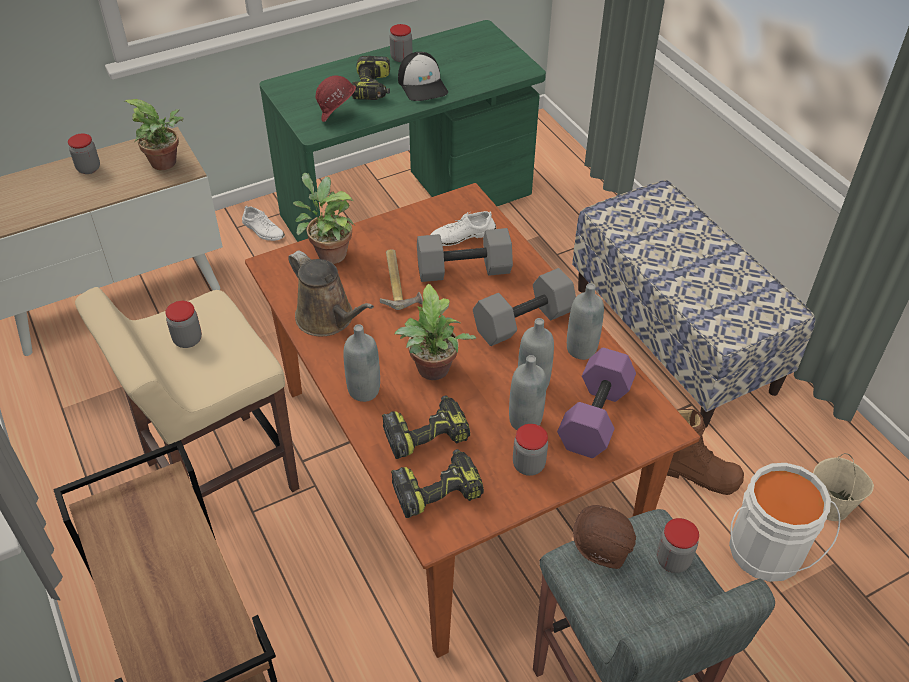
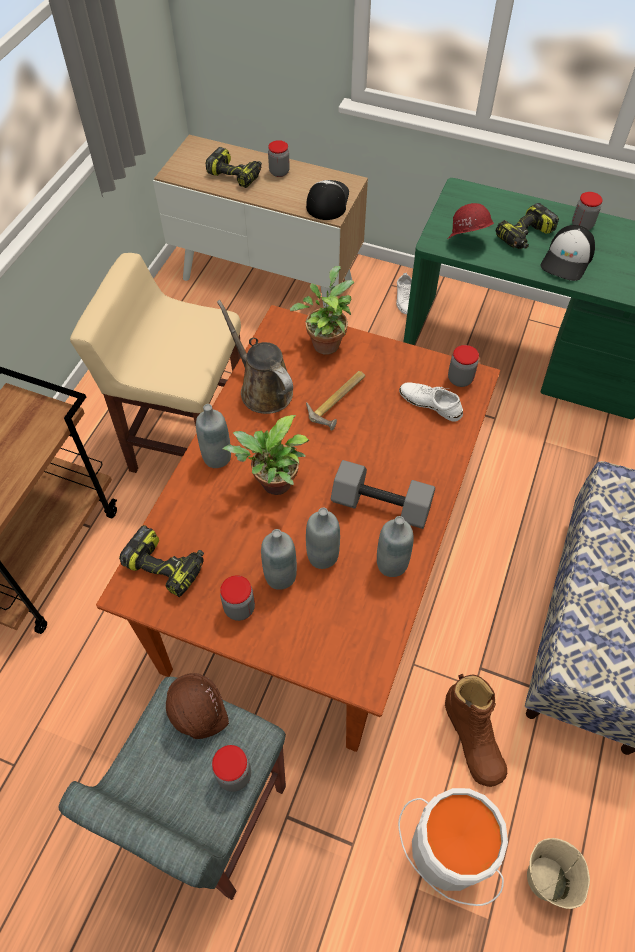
camera: 50 degrees right, 10 degrees up
potted plant [123,99,184,170] -> cap [306,180,349,220]
jar [165,301,202,348] -> jar moved to [448,345,479,387]
brown watering can [288,250,374,336] -> brown watering can turned 135 degrees clockwise [217,300,293,414]
power drill [382,396,470,459] -> power drill moved to [205,147,262,188]
grey dumbbell [417,228,513,282] -> none
purple dumbbell [557,348,636,458] -> none

